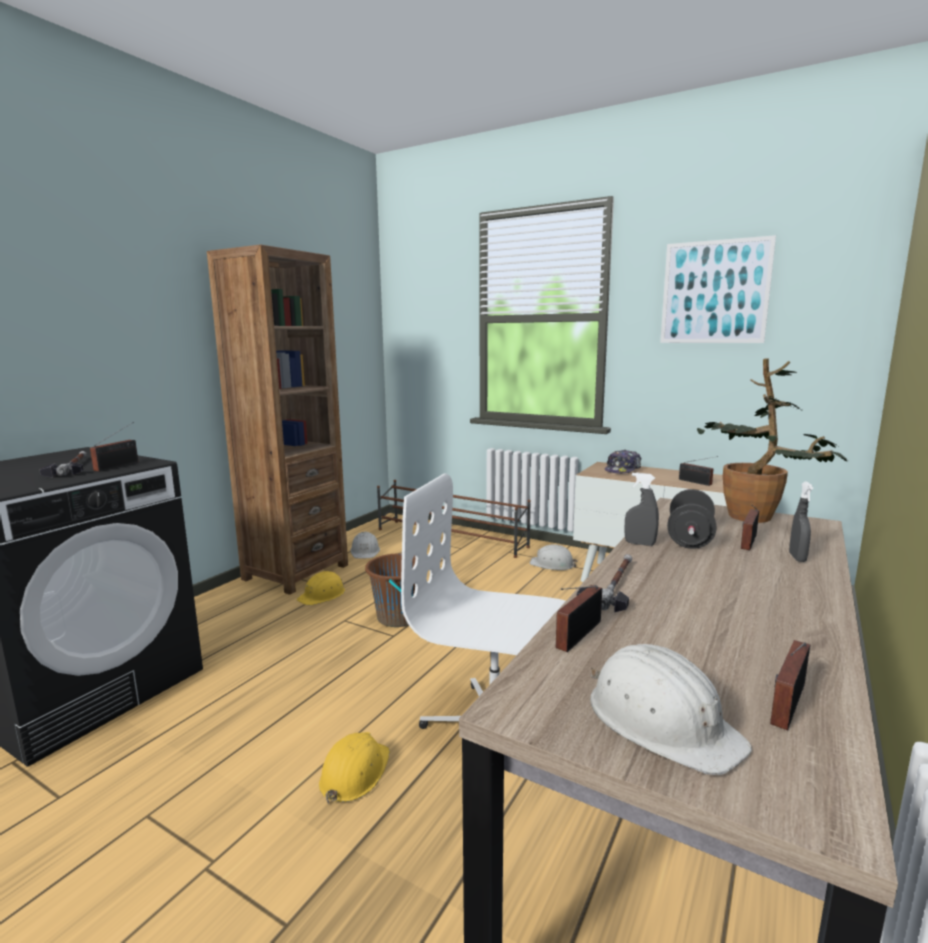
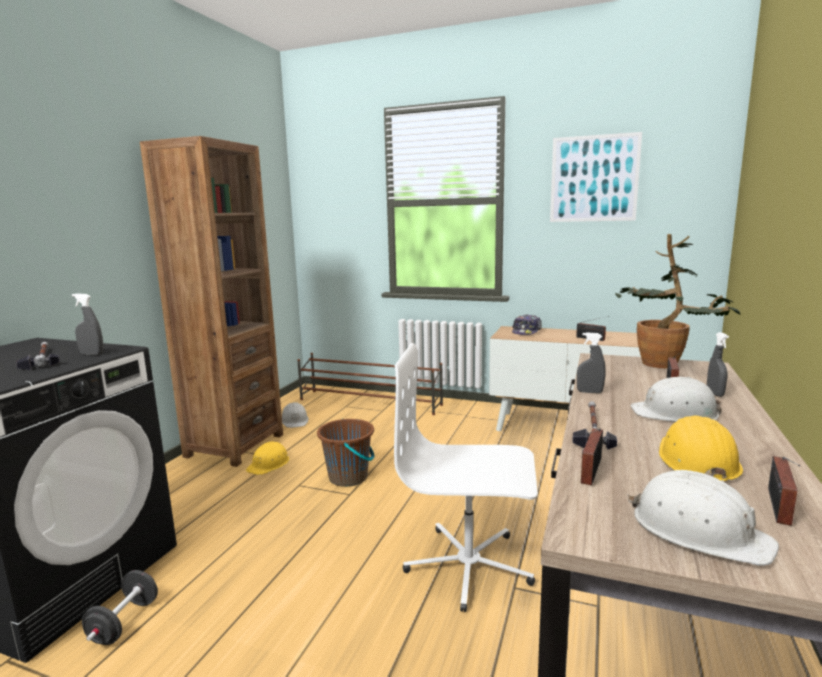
camera: 10 degrees left, 0 degrees up
radio [90,422,138,472] -> grey spray bottle [72,294,104,355]
yellow hard hat [319,732,390,804] -> yellow hard hat moved to [659,416,743,481]
white hard hat [530,544,578,570] -> white hard hat moved to [630,377,722,422]
black dumbbell [667,489,716,549] -> black dumbbell moved to [82,570,158,645]

